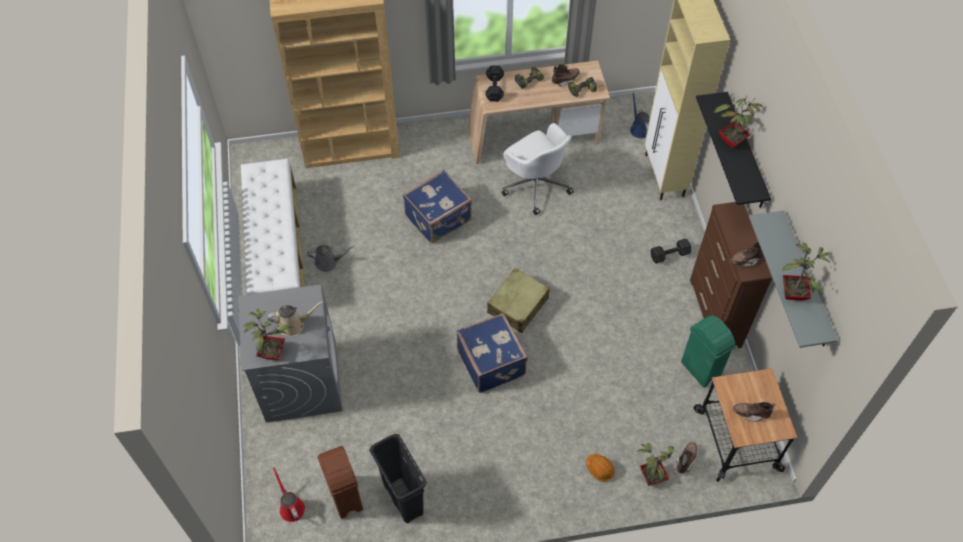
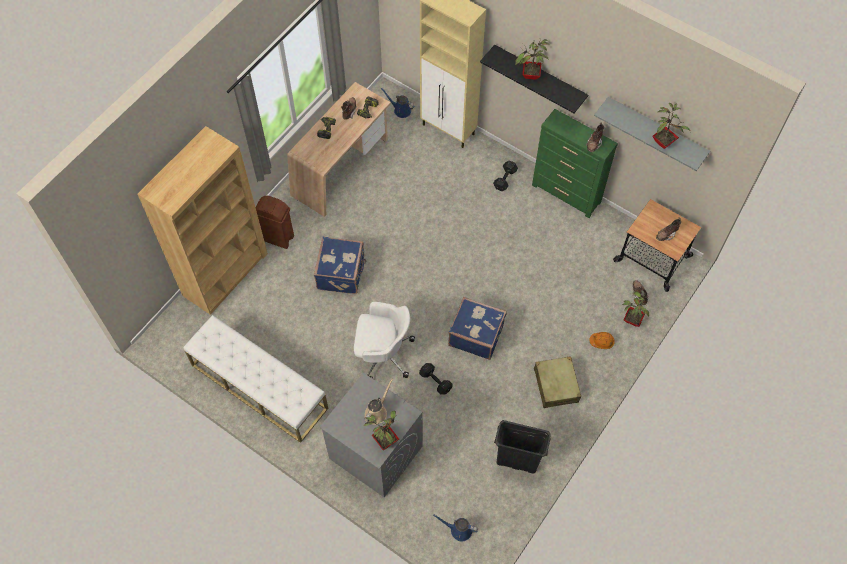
camera: 45 degrees left, 5 degrees up
red watering can [273,467,305,522] -> blue watering can [433,514,478,541]
grey watering can [307,245,355,272] -> none
brown trash can [318,446,363,519] -> brown trash can moved to [255,196,294,249]
black dumbbell [485,66,504,102] -> black dumbbell moved to [419,363,452,395]
beige suitcase [487,268,550,333] -> beige suitcase moved to [534,356,581,408]
white office chair [502,123,574,215] -> white office chair moved to [354,302,415,379]
green trash can [681,315,736,388] -> none
brown dresser [690,202,773,348] -> green dresser [532,109,618,218]

